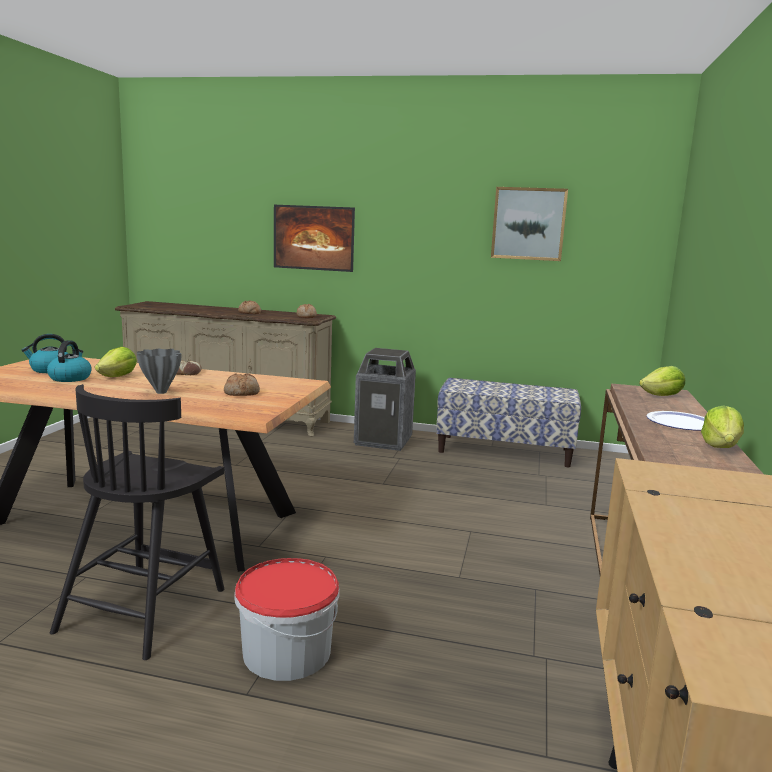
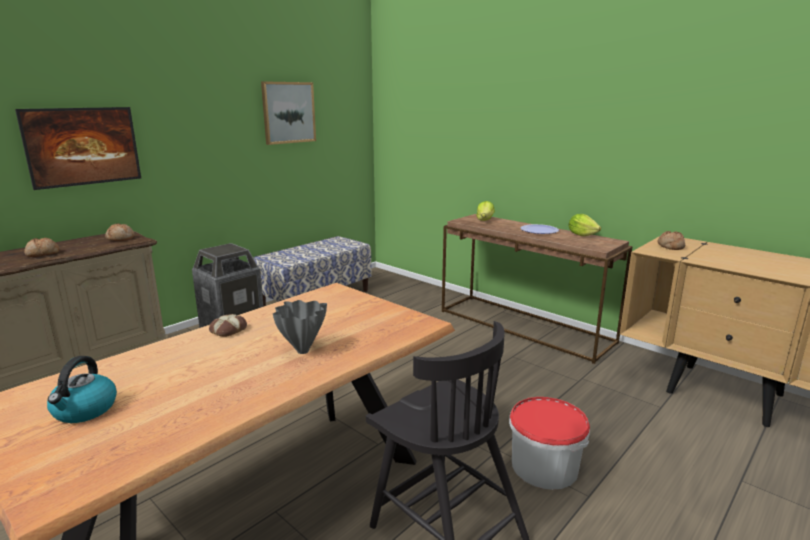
camera: 60 degrees left, 5 degrees up
kettle [47,340,92,382] -> none
lettuce [95,347,137,377] -> none
bread [224,373,260,396] -> bread moved to [658,231,685,250]

